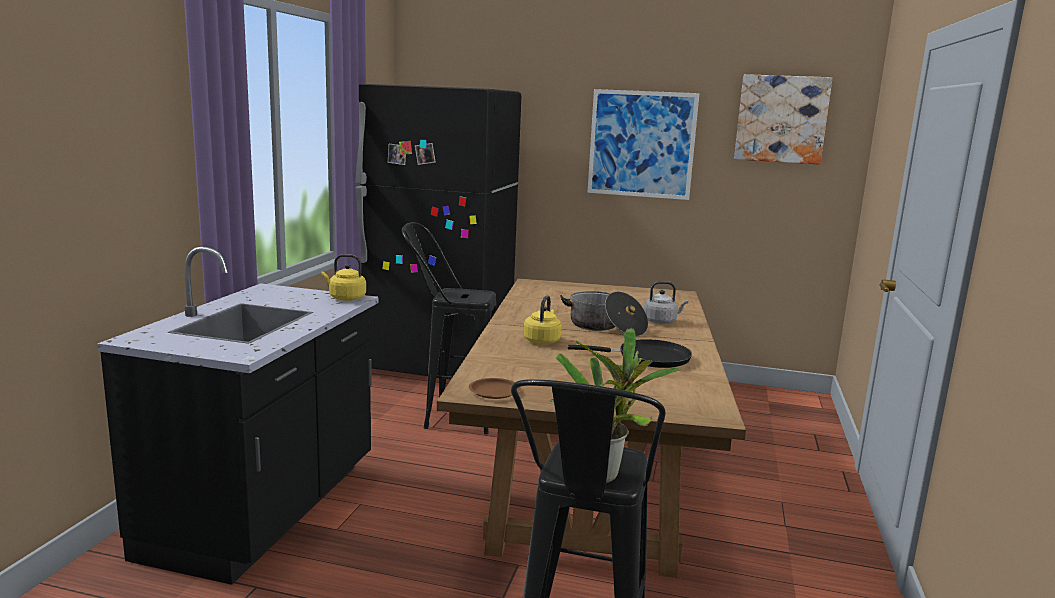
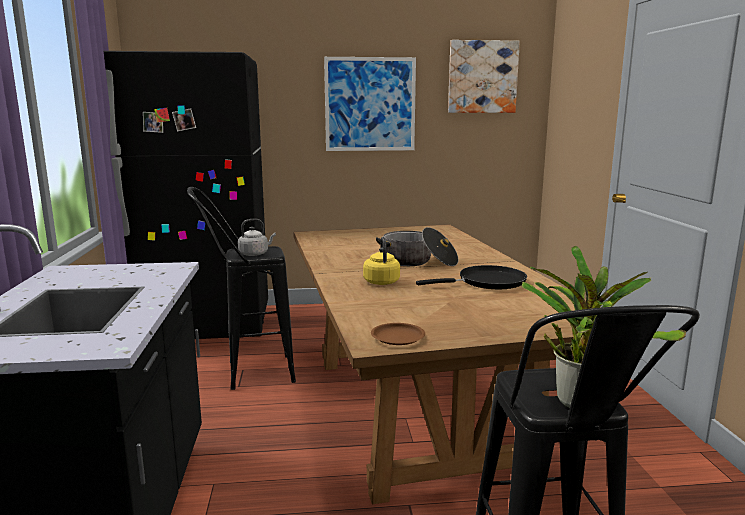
camera: 20 degrees left, 0 degrees up
yellow kettle [321,254,366,301] -> none
grey kettle [644,281,688,324] -> grey kettle moved to [238,219,276,256]

